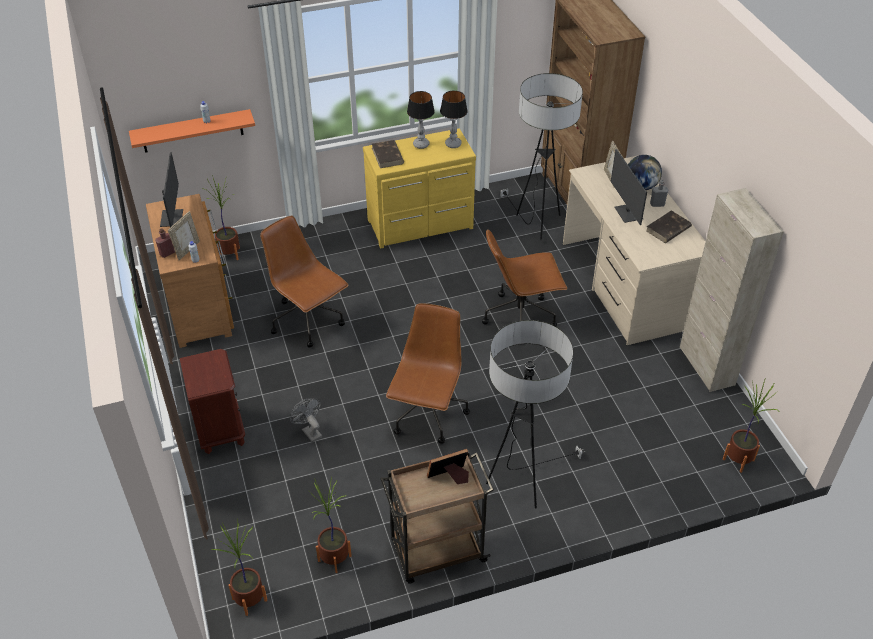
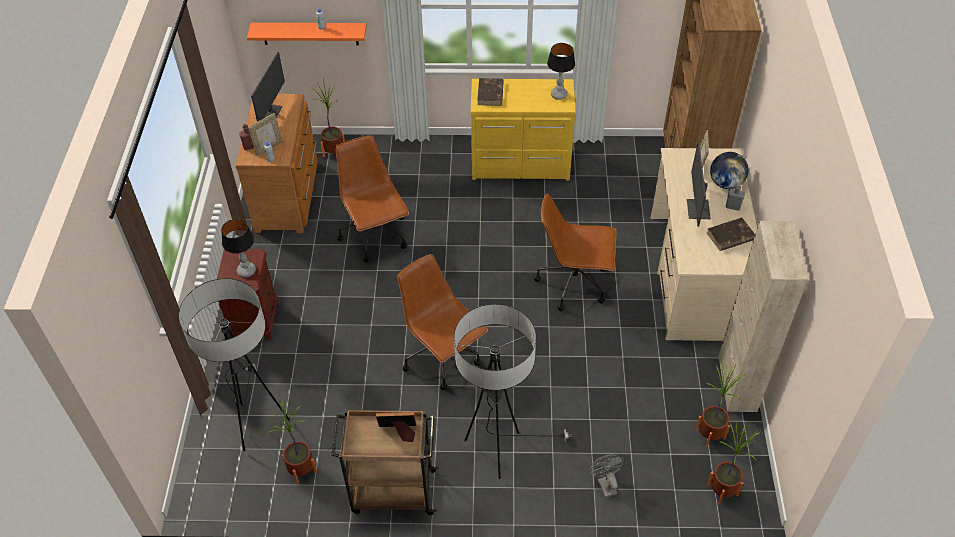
camera: 20 degrees right, 5 degrees up
potted plant [211,520,267,616] -> potted plant moved to [695,365,746,447]
grey fan [290,398,322,443] -> grey fan moved to [589,454,624,498]
brown office chair [386,303,470,444] -> brown office chair turned 75 degrees counterclockwise [397,254,488,390]
table lamp [407,91,435,149] -> table lamp moved to [221,219,256,277]
floor lamp [500,73,583,240] -> floor lamp moved to [179,278,289,451]

